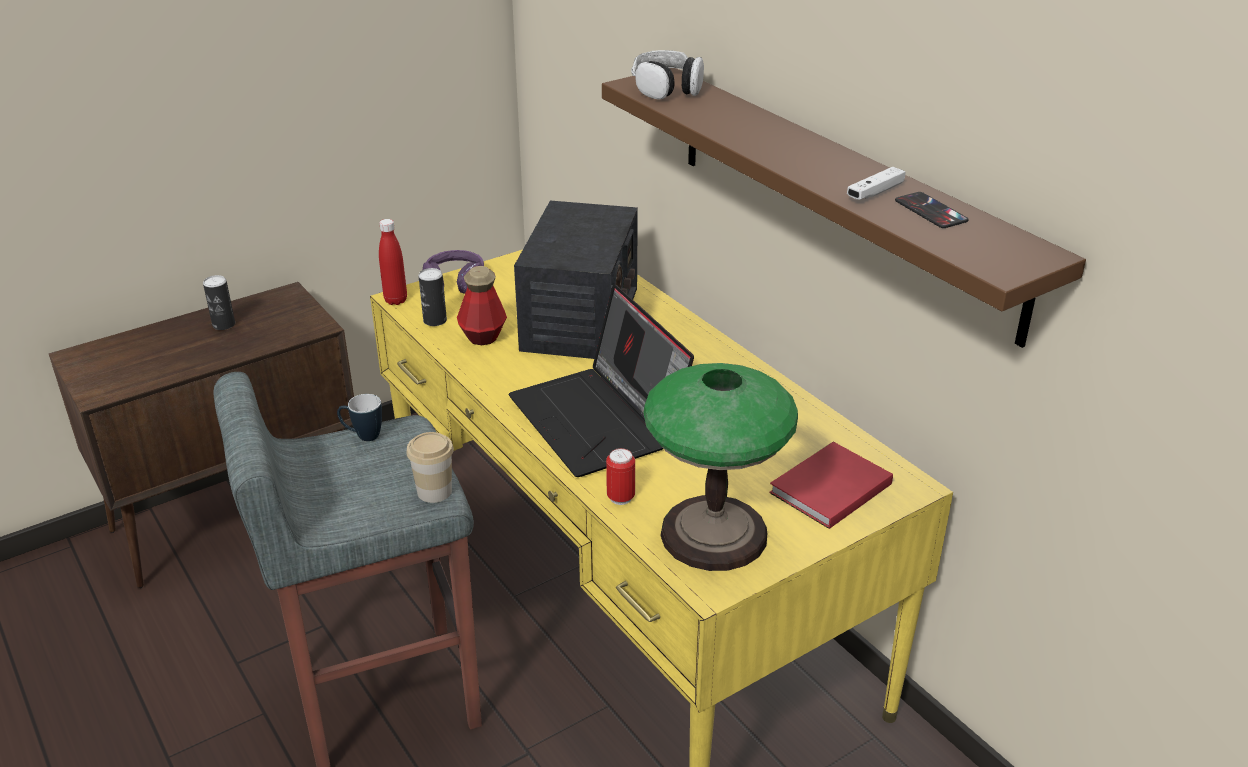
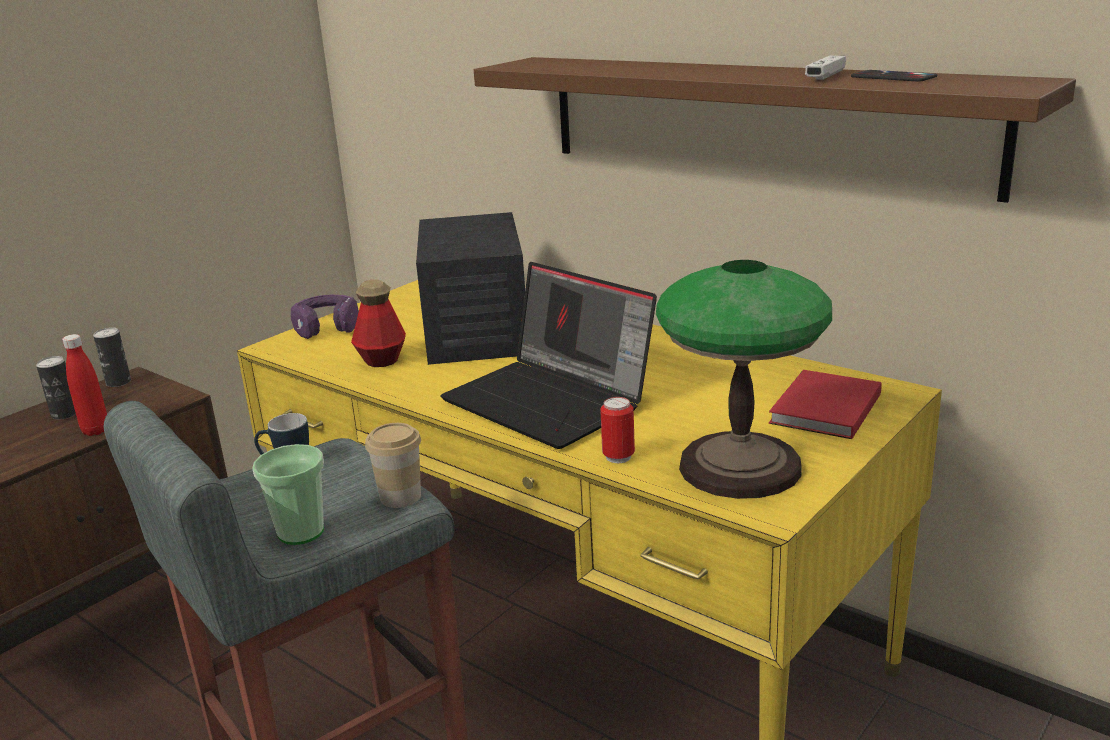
camera: 15 degrees left, 10 degrees down
red bottle [379,219,407,305] -> red bottle moved to [62,334,107,436]
can [418,268,447,326] -> can moved to [93,327,131,387]
headphones [631,50,704,100] -> none
none -> cup [252,444,324,545]

